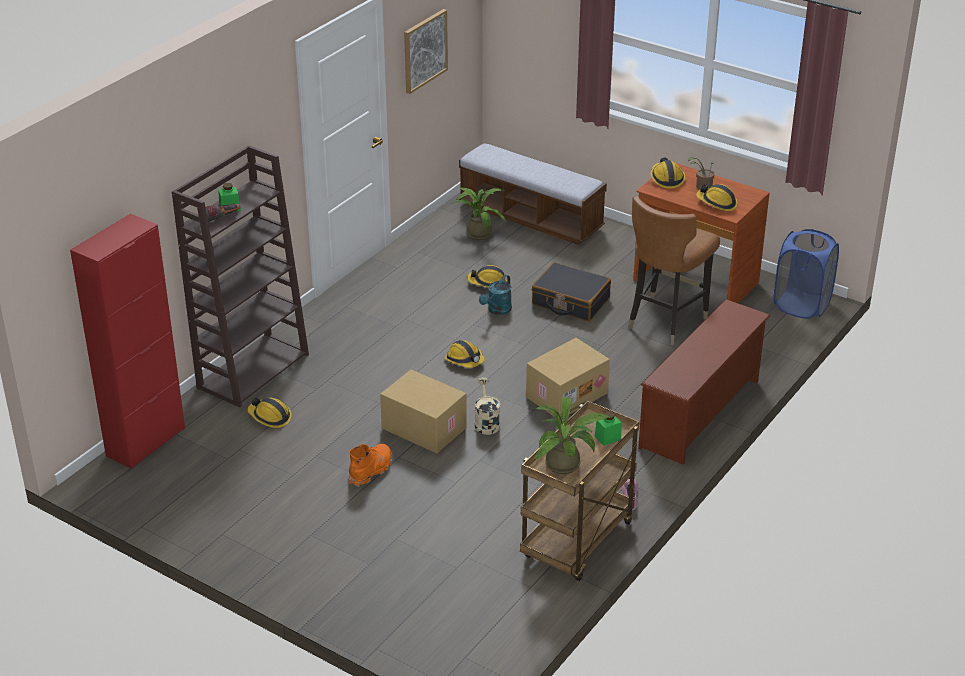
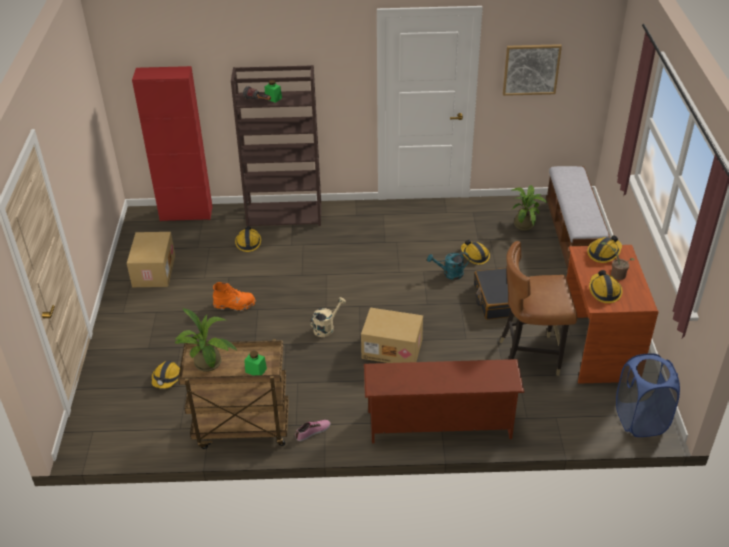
camera: 55 degrees right, 5 degrees up
cardboard box [380,370,467,453] -> cardboard box moved to [127,232,175,287]
hard hat [445,340,485,368] -> hard hat moved to [152,361,180,389]

